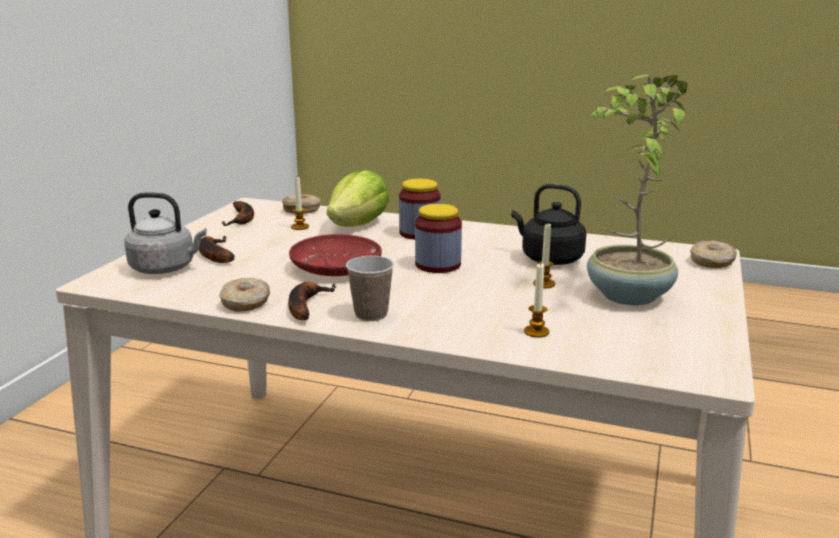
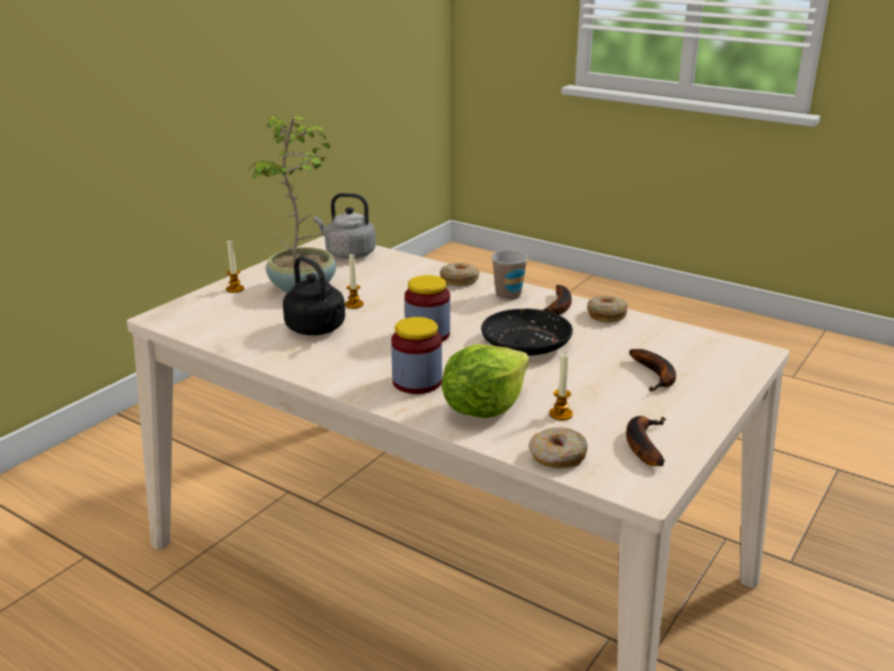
camera: 165 degrees left, 5 degrees up
grey kettle [124,192,206,274] -> grey kettle moved to [314,193,376,259]
red plate [289,234,382,276] -> black plate [481,309,573,356]
candle [524,263,549,338] -> candle moved to [226,240,244,293]
donut [690,240,737,268] -> donut moved to [440,263,479,286]

